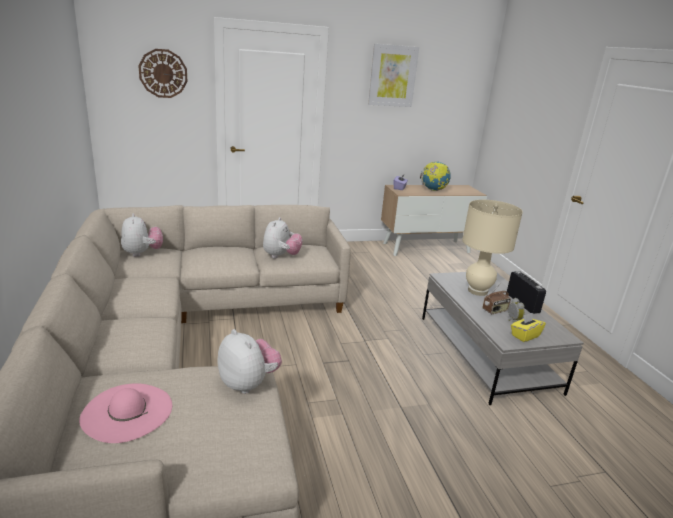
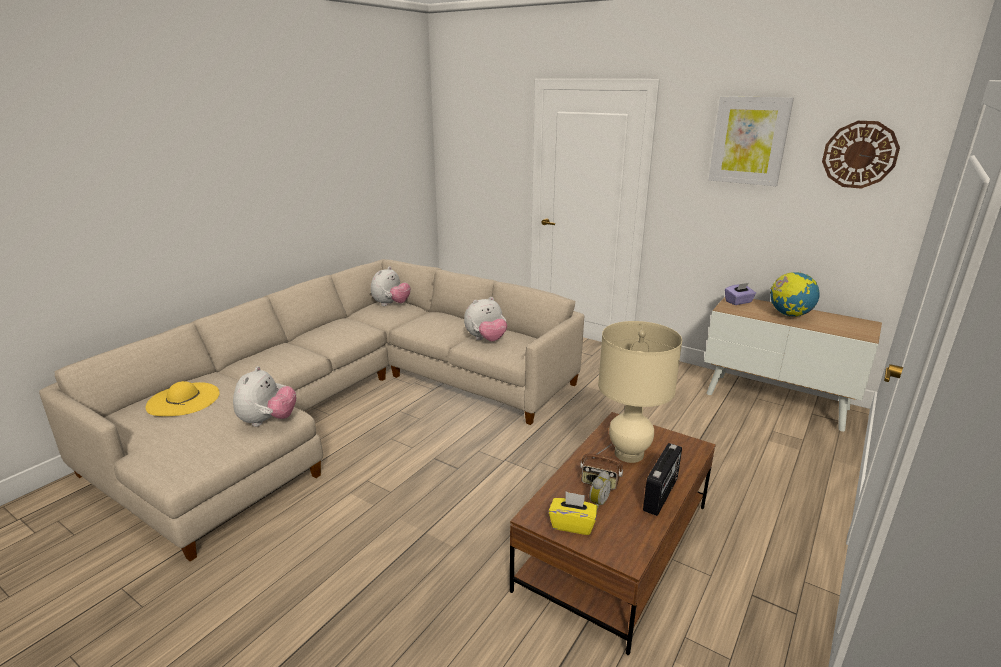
camera: 50 degrees right, 0 degrees up
pink hat [79,383,172,443] -> yellow hat [146,381,220,416]
wall clock [138,49,188,98] -> wall clock moved to [822,121,900,189]
grey coffee table [422,272,584,405] -> brown coffee table [510,412,716,655]

